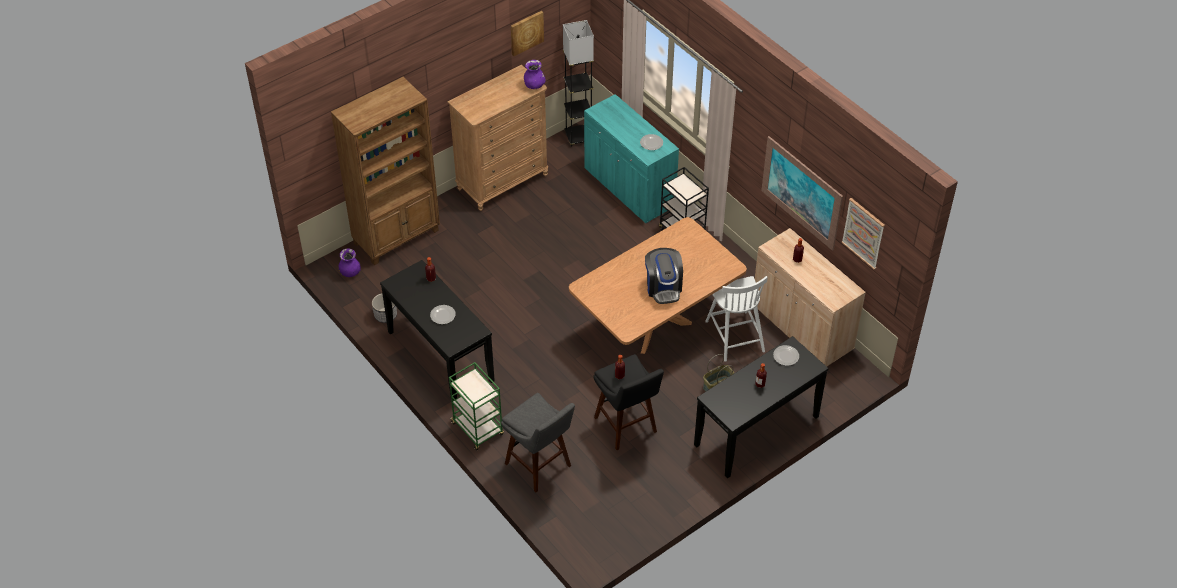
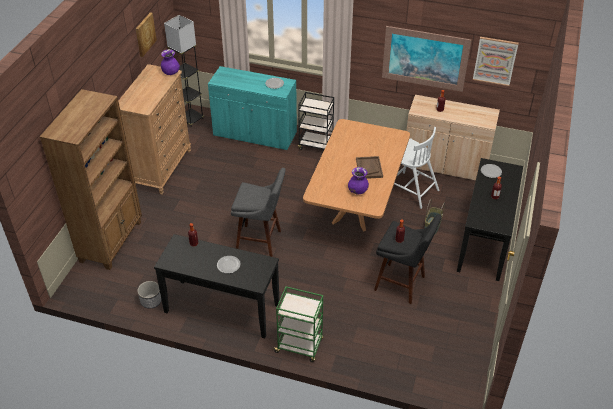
camera: 35 degrees left, 5 degrees down
purple vase [338,248,361,277] -> purple vase moved to [348,167,369,194]
grey stool [501,393,575,492] -> grey stool moved to [231,168,285,257]
coffee machine [645,248,683,304] -> brown tray [356,156,383,179]

